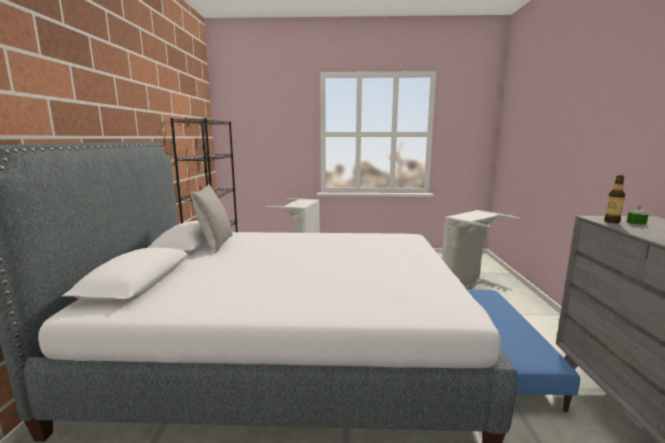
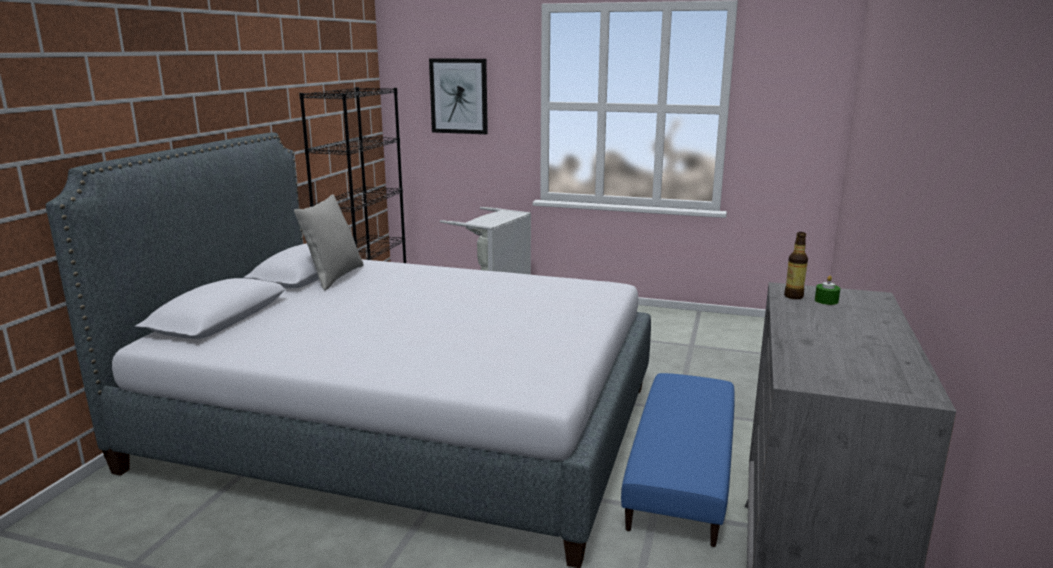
camera: 15 degrees right, 5 degrees up
grey laundry basket [442,210,521,290] -> none
none -> picture [429,58,488,134]

